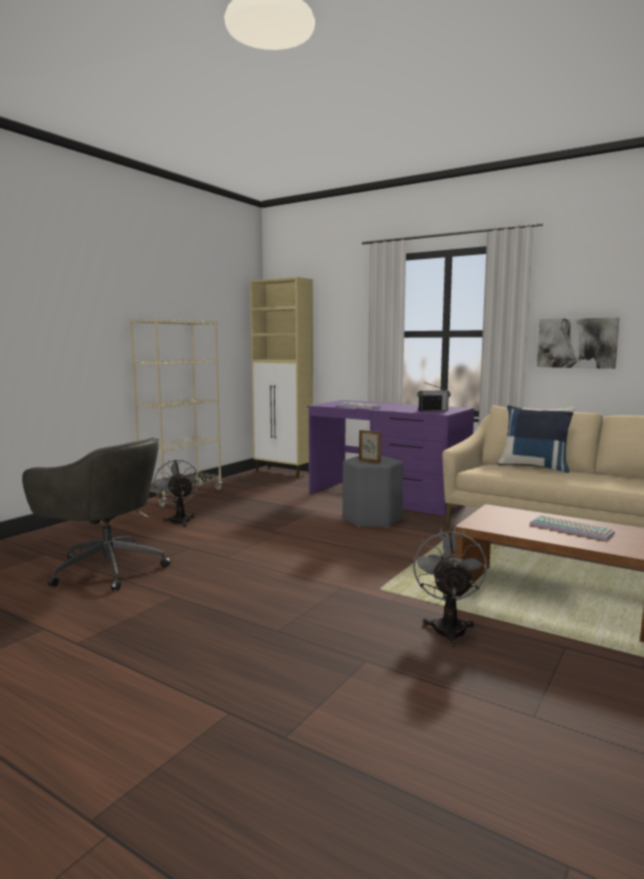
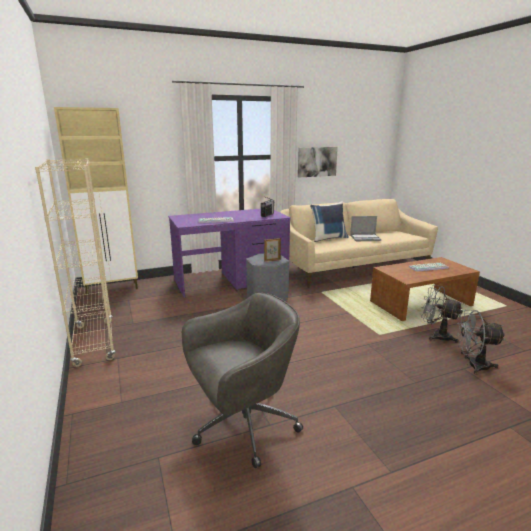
camera: 55 degrees left, 10 degrees up
grey fan [152,460,199,527] -> grey fan moved to [457,310,505,374]
none -> laptop [350,216,381,241]

